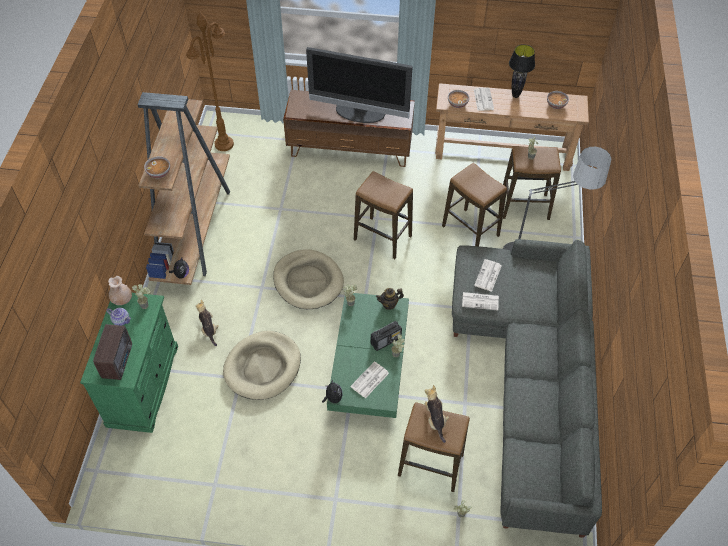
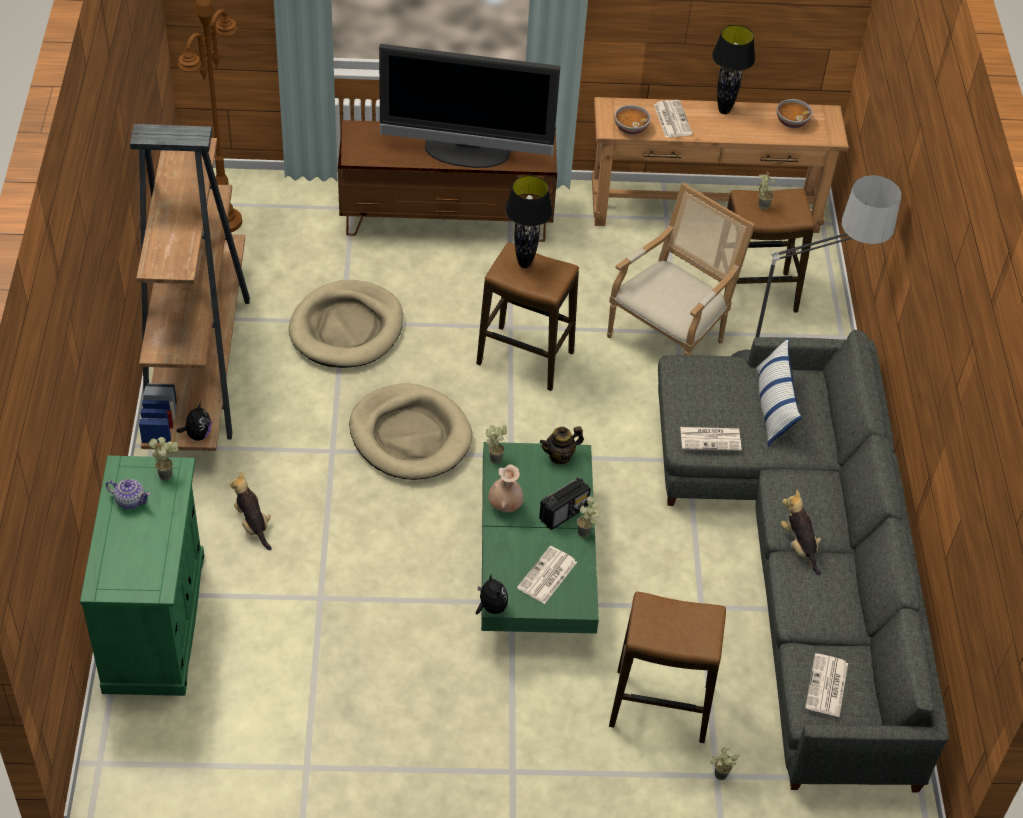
camera: 10 degrees left, 5 degrees down
radio [93,324,132,380] -> none
beige vase [108,276,132,305] -> beige vase moved to [488,464,523,512]
bowl [144,156,170,178] -> none
beige dog bed [223,331,301,400] -> beige dog bed moved to [289,280,403,368]
plush toy [425,385,449,443] -> plush toy moved to [781,490,821,575]
stool [442,163,507,246] -> armchair [607,182,755,355]
newspaper [474,259,502,292] -> newspaper moved to [805,653,848,717]
none -> black table lamp [505,175,553,268]
none -> pillow [756,338,802,447]

